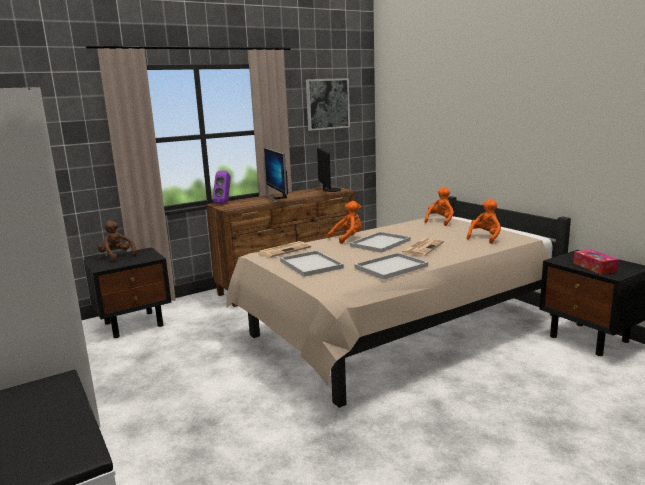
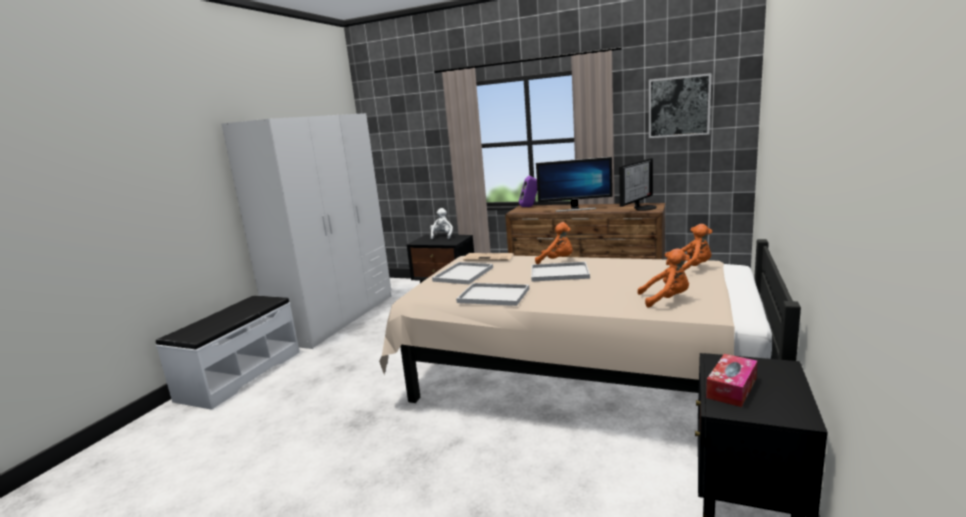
camera: 55 degrees right, 0 degrees up
brown plush toy [97,221,137,261] -> white plush toy [430,208,453,239]
monitor [264,148,288,203] -> monitor turned 120 degrees counterclockwise [536,157,613,212]
newspaper [401,238,444,256] -> none

